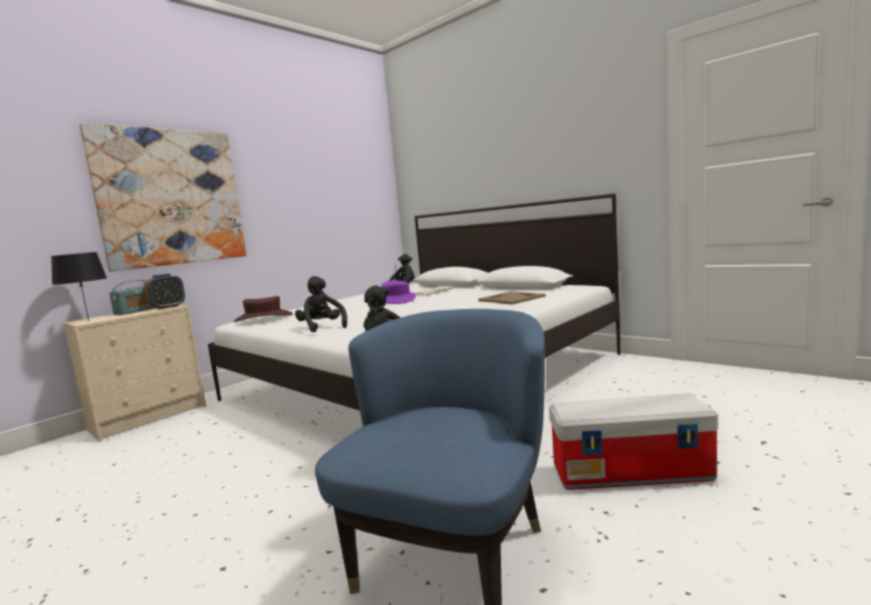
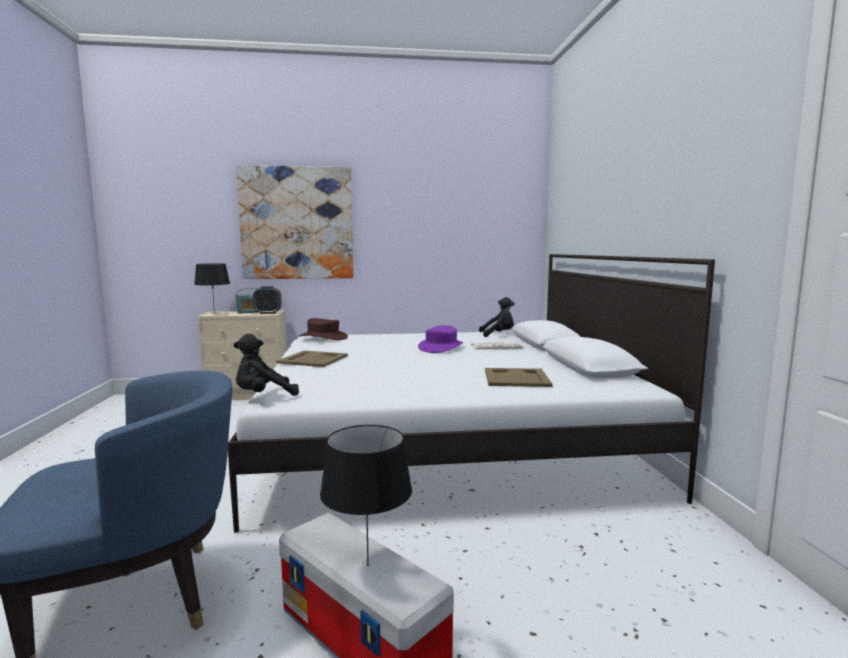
camera: 40 degrees right, 0 degrees up
black plush toy [295,276,347,332] -> beige tray [276,350,348,367]
none -> black table lamp [320,425,412,567]

